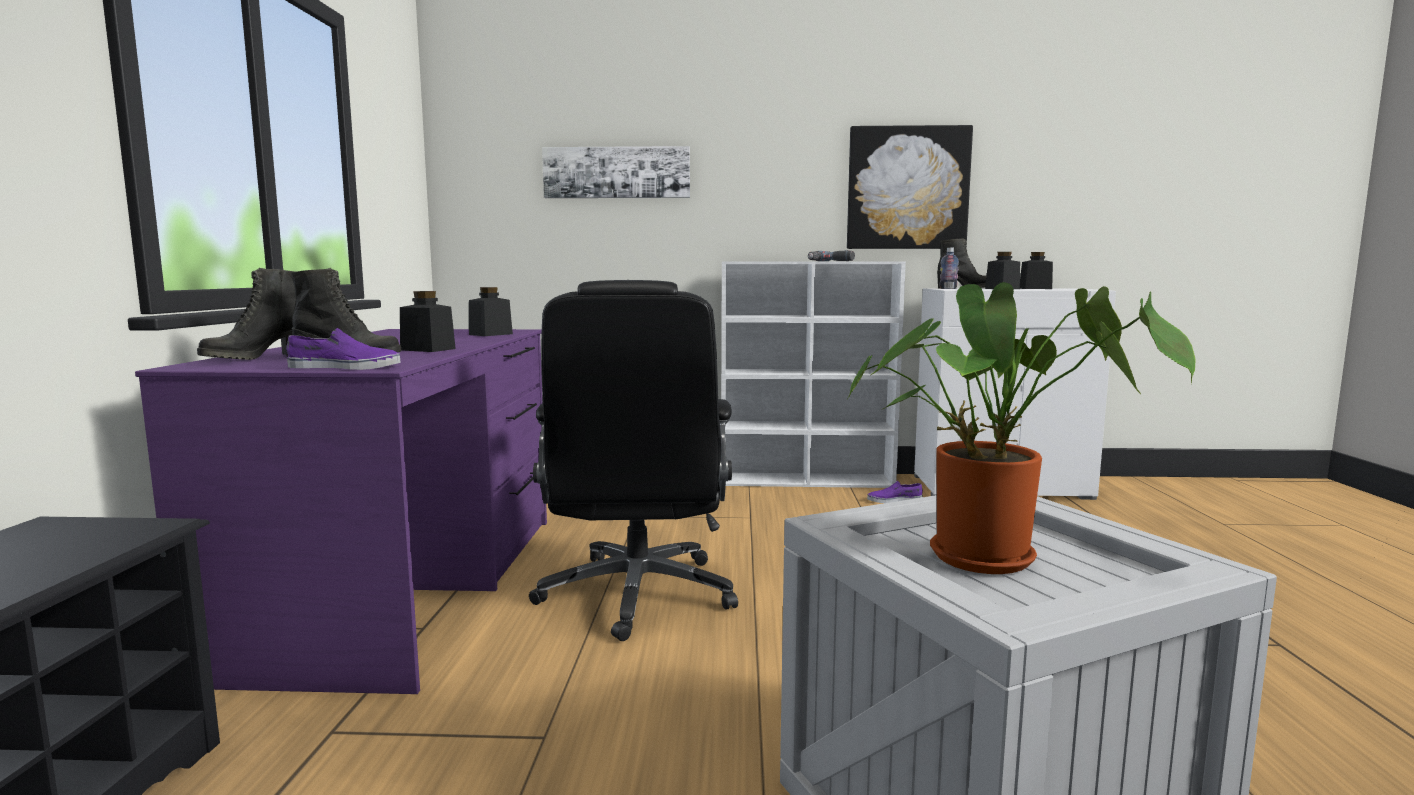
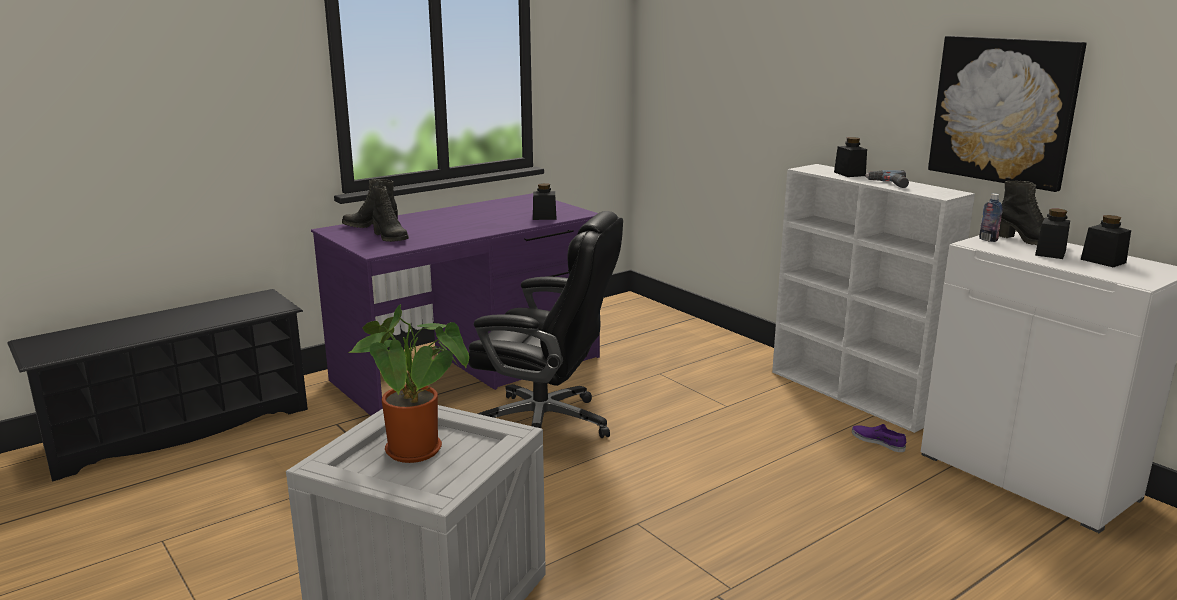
camera: 50 degrees right, 10 degrees up
purple shoe [286,328,401,370] -> none
black jar [400,291,456,352] -> black jar moved to [834,137,867,177]
black office chair [529,280,738,641] -> black office chair turned 120 degrees counterclockwise [468,211,623,438]
picture [542,146,690,198] -> none

